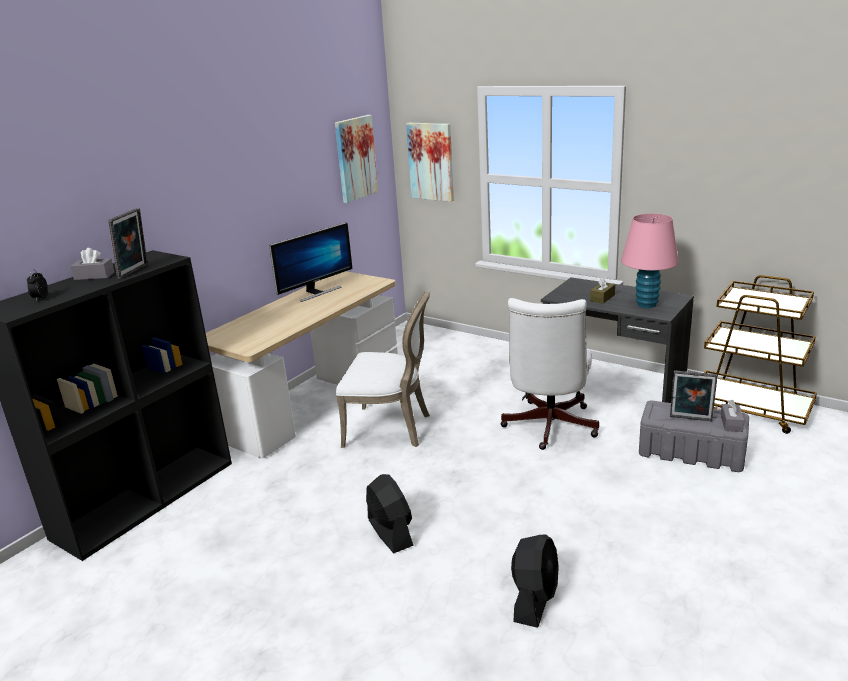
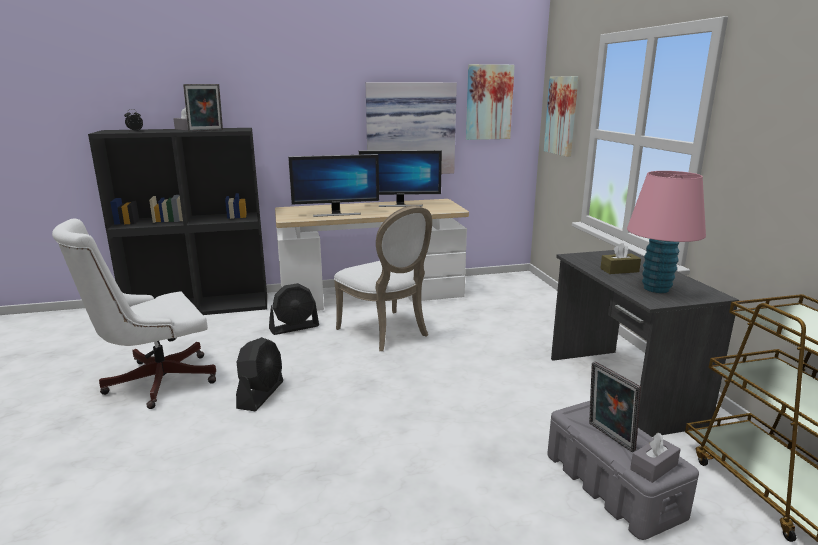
camera: 40 degrees right, 5 degrees down
white office chair [500,298,599,450] -> white office chair moved to [52,219,216,409]
black fan [511,534,559,628] -> black fan moved to [269,283,319,335]
none -> monitor [288,154,379,217]
none -> picture [366,82,457,174]

